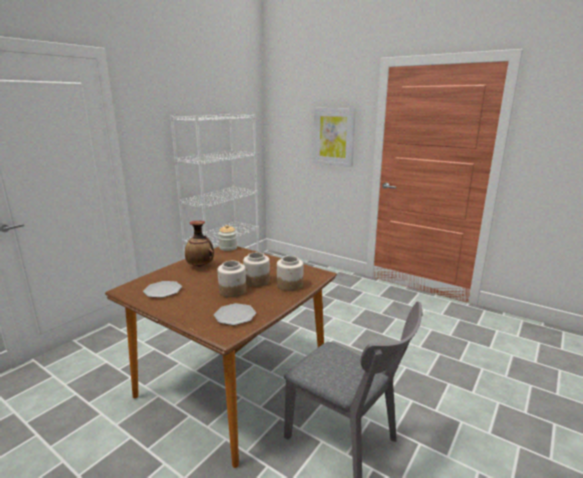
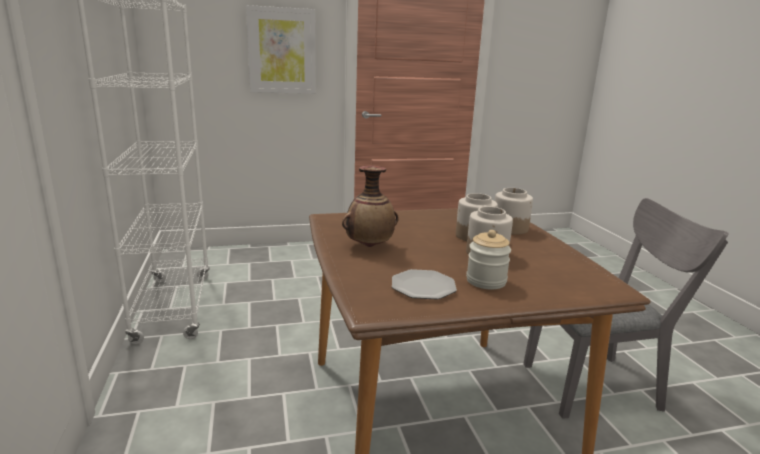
camera: 50 degrees left, 0 degrees up
plate [214,303,256,325] -> none
jar [218,225,237,251] -> jar moved to [466,230,511,289]

